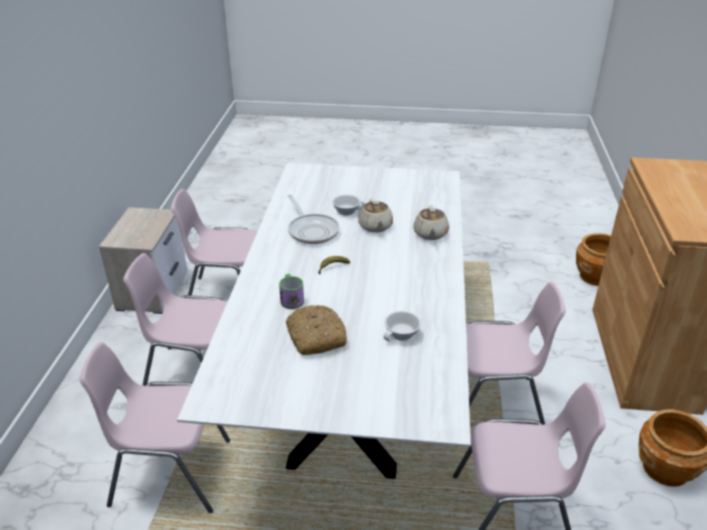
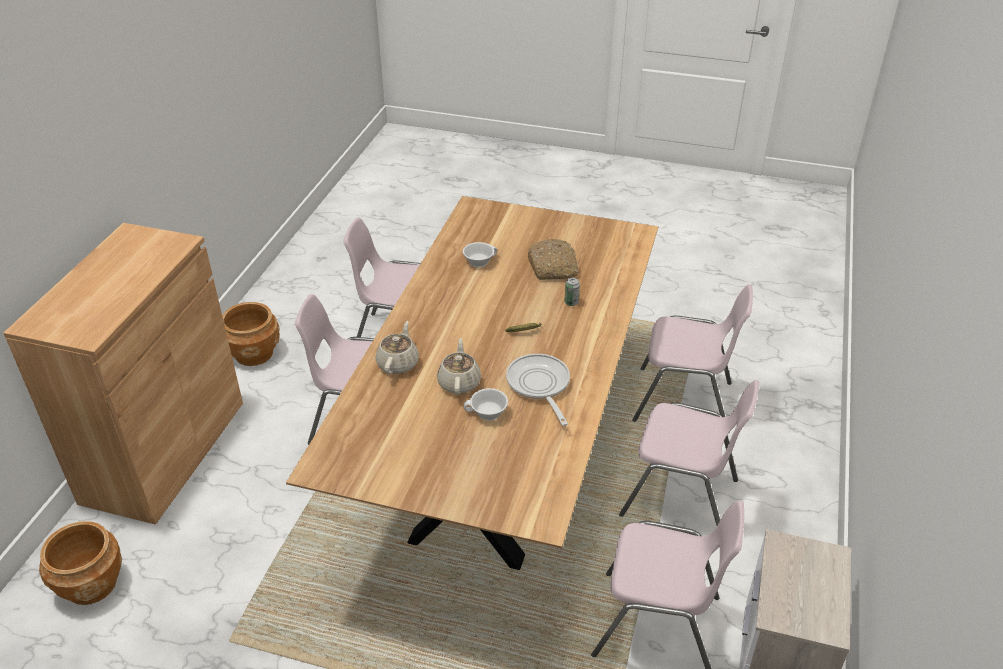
camera: 170 degrees left, 5 degrees up
white dining table [177,163,471,479] -> brown dining table [286,196,658,570]
mug [279,274,304,309] -> can [565,278,580,306]

